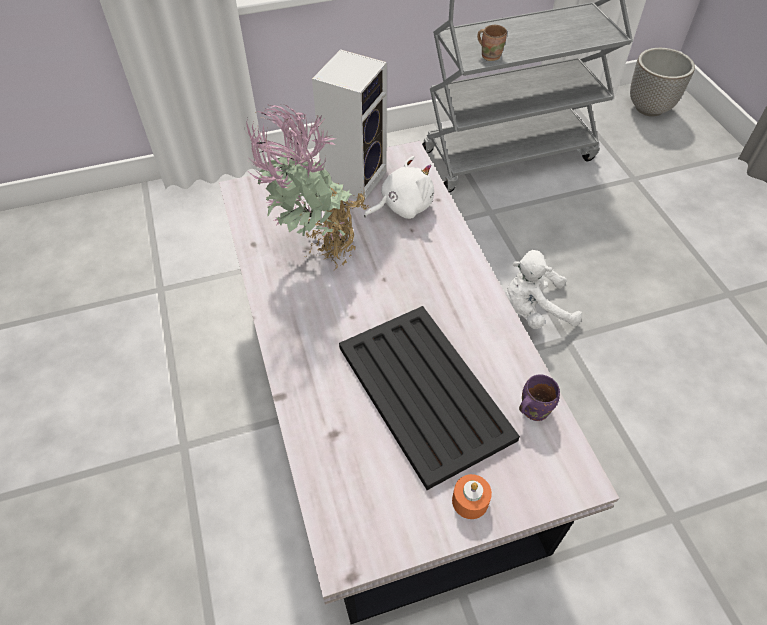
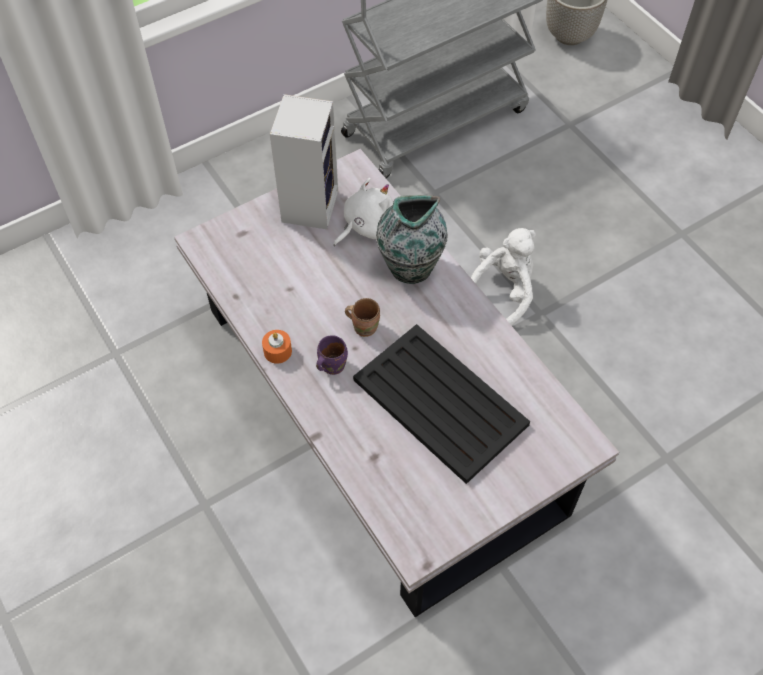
camera: 15 degrees left, 5 degrees up
potted plant [246,104,369,270] -> none
orange candle [452,474,492,519] -> orange candle moved to [262,330,292,364]
brown mug [477,25,507,61] -> brown mug moved to [345,298,380,337]
white plush toy [506,250,582,329] -> white plush toy turned 150 degrees clockwise [471,228,536,326]
purple mug [519,374,560,421] -> purple mug moved to [316,335,348,375]
none -> vase [376,195,448,284]

